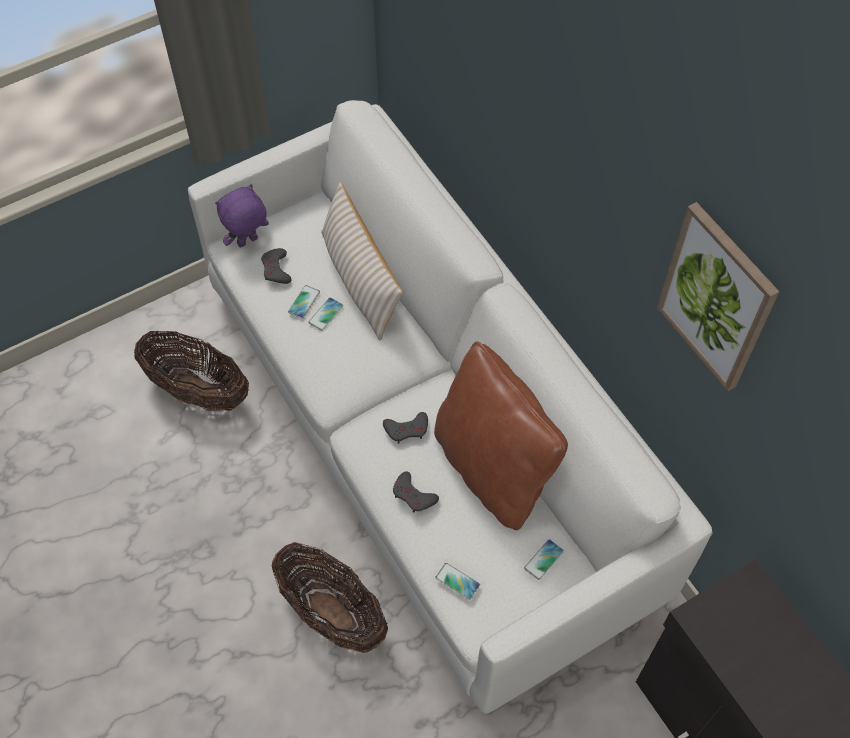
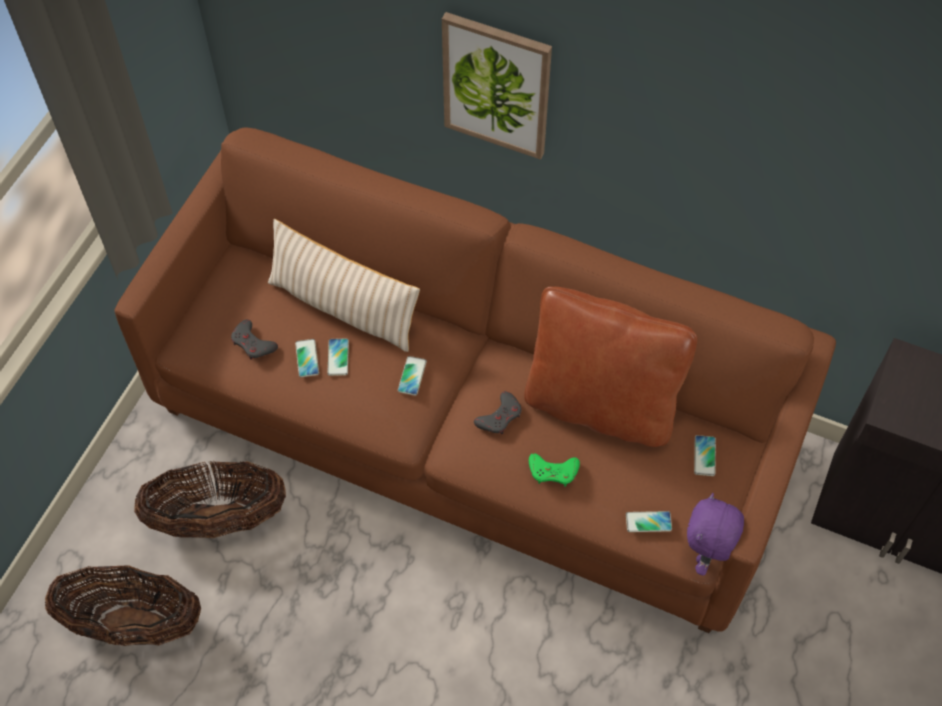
camera: 35 degrees left, 0 degrees up
white sofa [188,100,713,714] -> brown sofa [114,128,836,633]
purple plush toy [215,184,269,248] -> purple plush toy moved to [687,493,744,576]
basket [272,542,388,653] -> basket moved to [45,565,201,646]
grey game controller [393,471,439,512] -> green game controller [529,453,580,487]
picture [657,202,779,391] -> picture moved to [442,12,552,160]
none -> phone [398,356,427,396]

